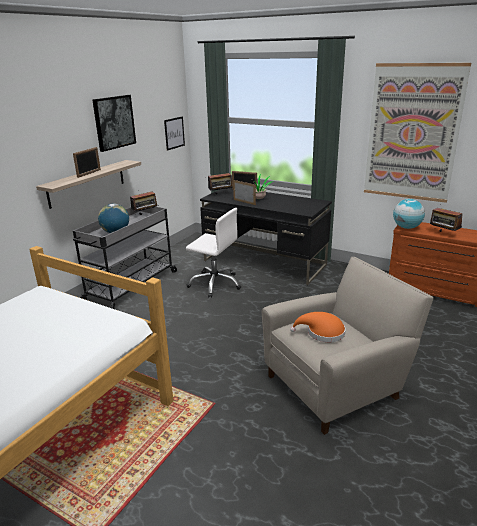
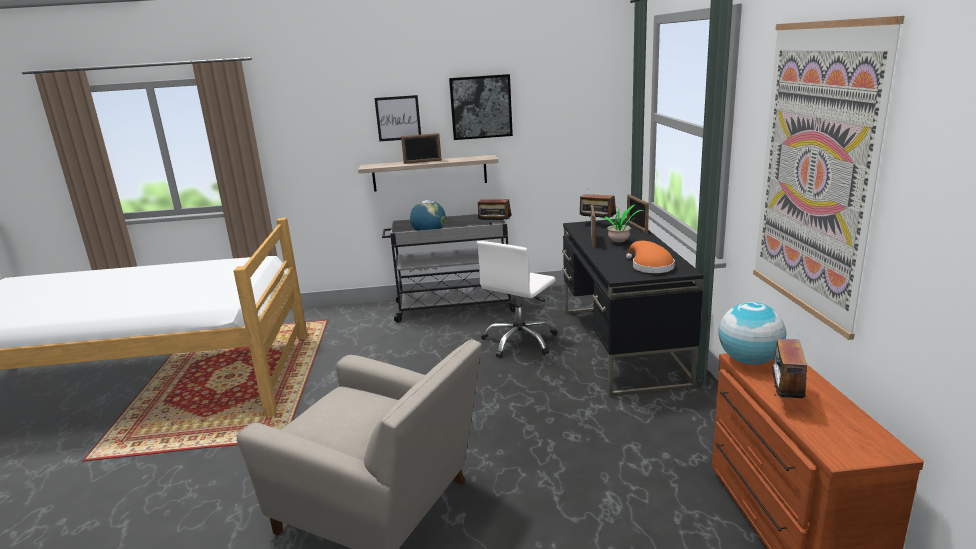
camera: 55 degrees right, 5 degrees down
picture [164,116,185,151] -> picture moved to [374,95,421,142]
white office chair [186,208,241,298] -> white office chair turned 45 degrees clockwise [477,241,557,358]
orange hat [290,312,346,342] -> orange hat moved to [626,241,675,273]

